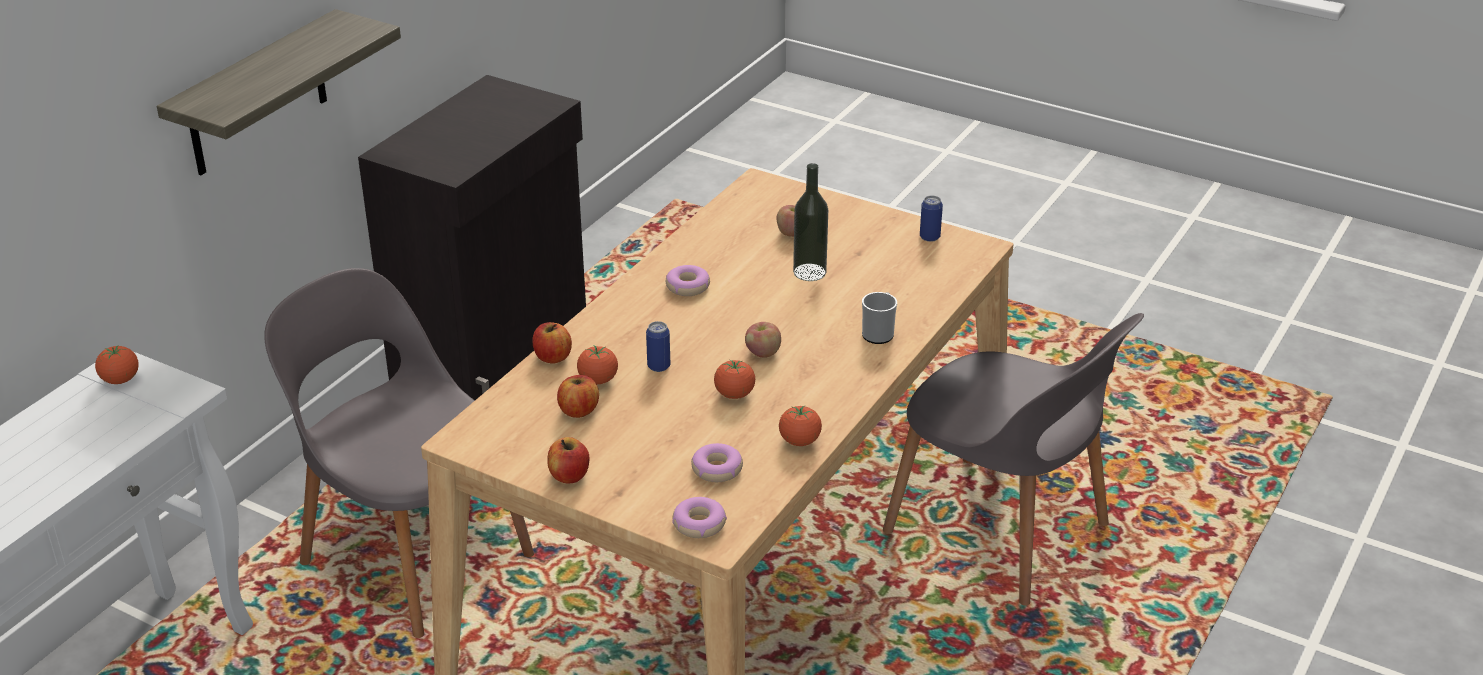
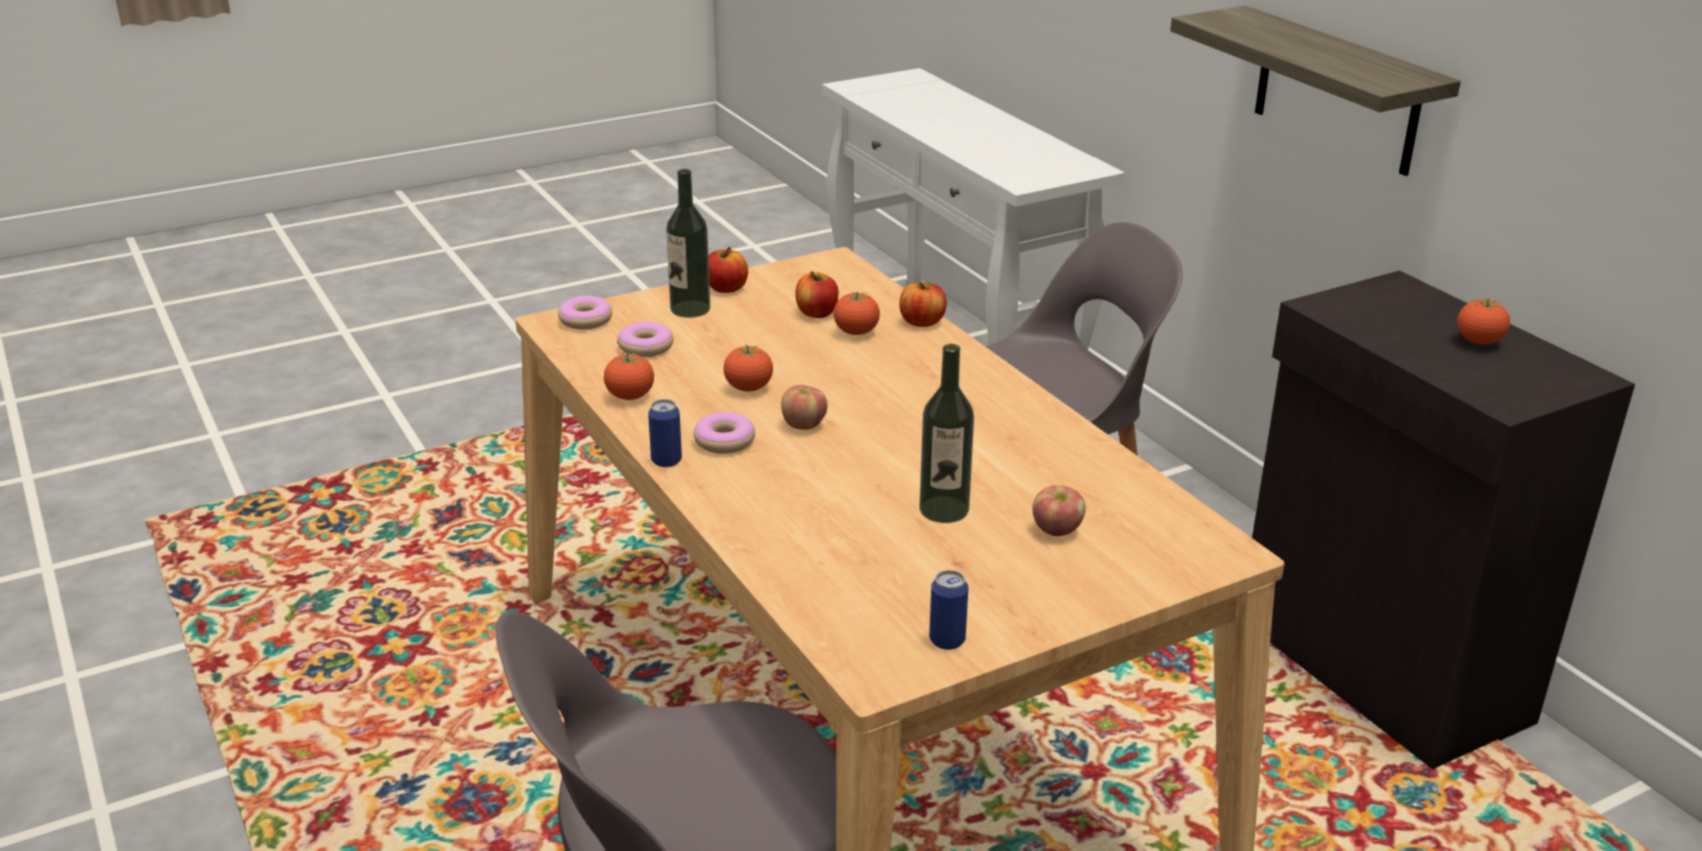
camera: 120 degrees right, 5 degrees down
tomato [95,345,139,384] -> tomato moved to [1457,298,1510,345]
can [646,321,670,372] -> can moved to [648,399,682,467]
donut [666,265,710,296] -> donut moved to [693,412,755,454]
mug [862,292,897,344] -> none
none -> bottle [666,169,710,318]

